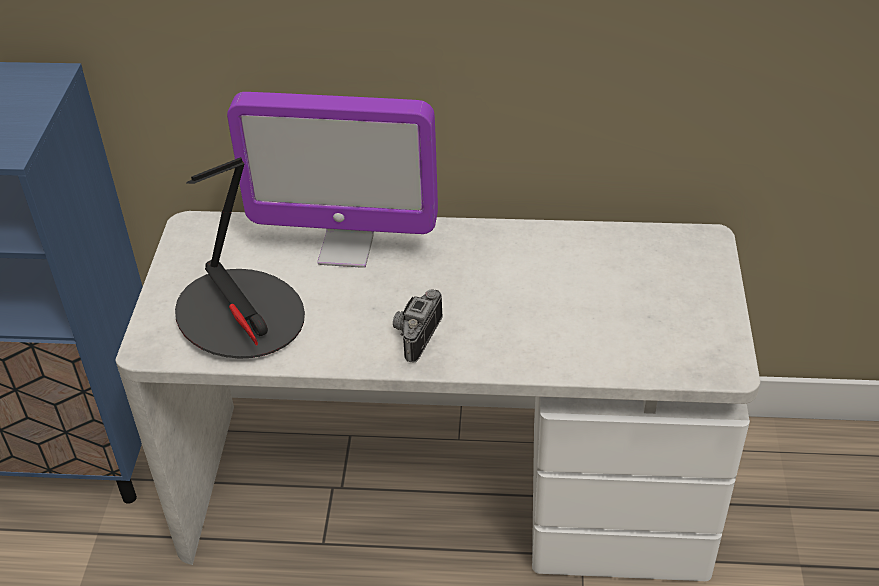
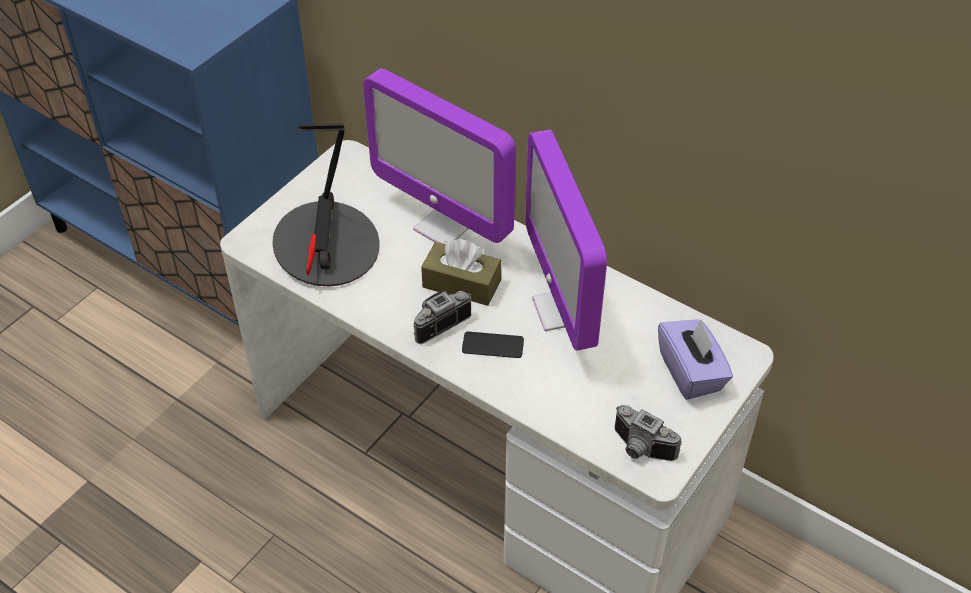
camera: 30 degrees right, 5 degrees up
none -> brown tissue box [421,239,501,306]
none -> phone [462,332,524,358]
none -> monitor [525,130,607,351]
none -> camera [615,405,682,461]
none -> purple tissue box [658,319,733,400]

